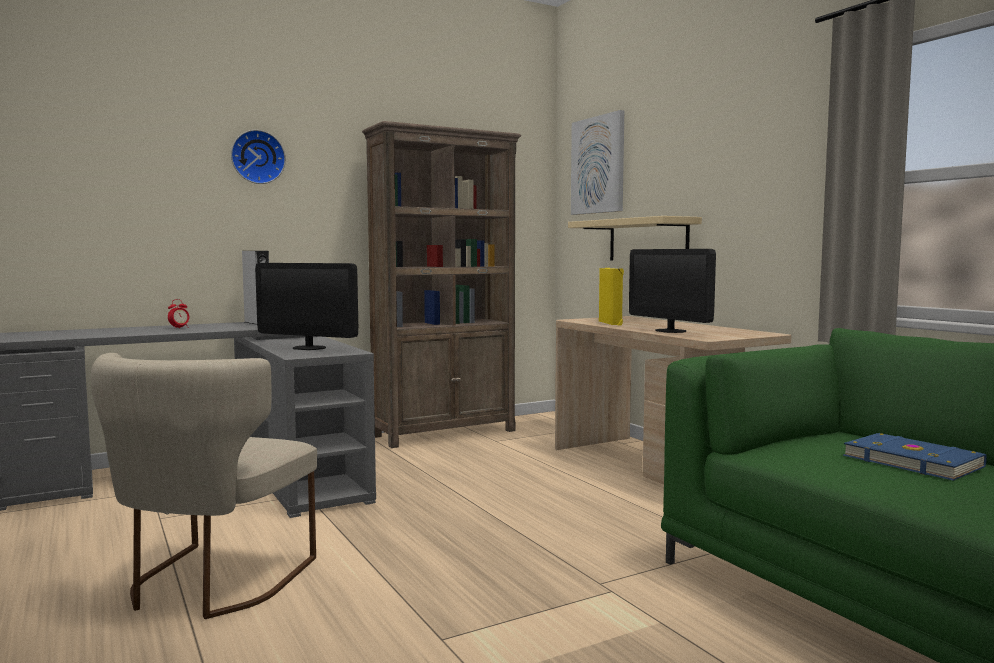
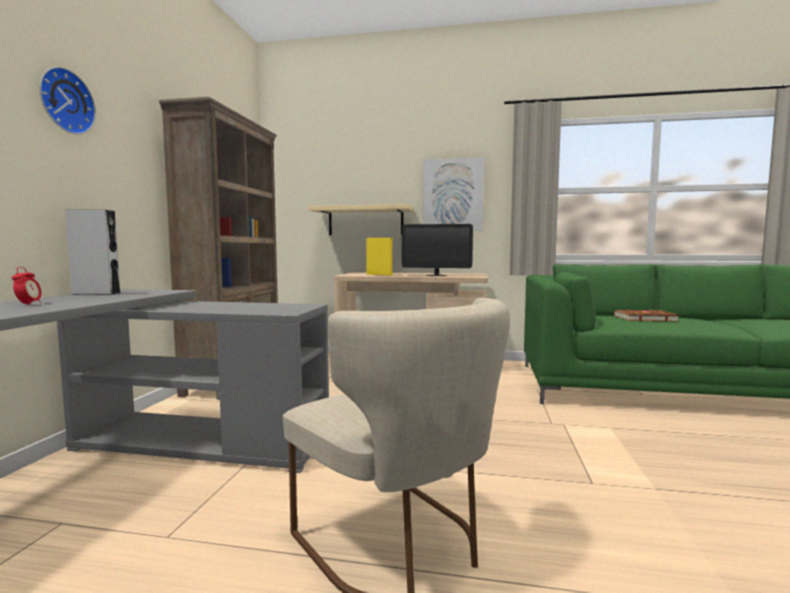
camera: 50 degrees left, 0 degrees up
monitor [255,263,358,350] -> none
picture [571,110,624,215] -> picture moved to [423,158,484,231]
blue book [843,433,987,481] -> brown book [614,310,680,322]

